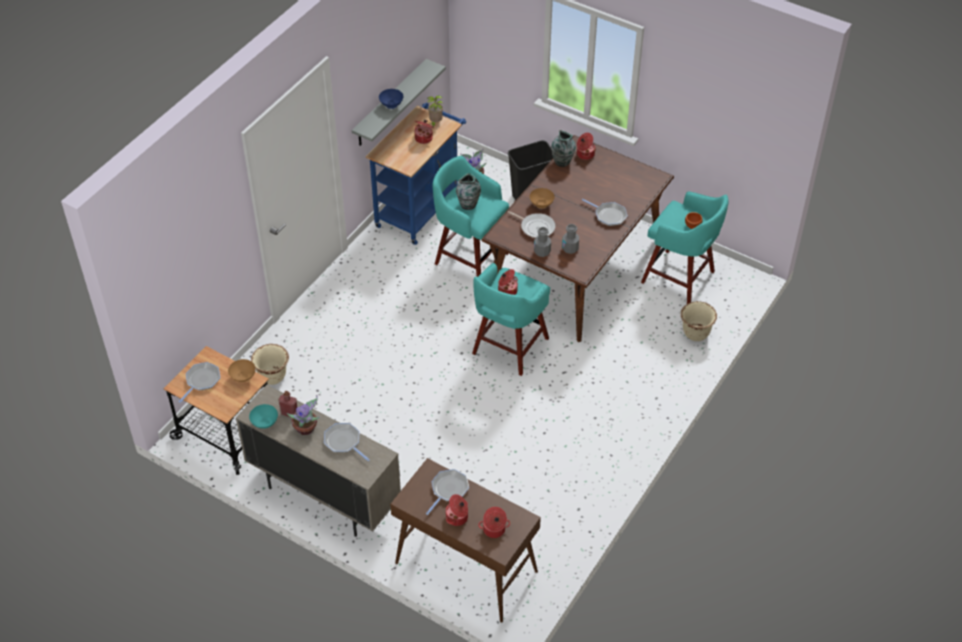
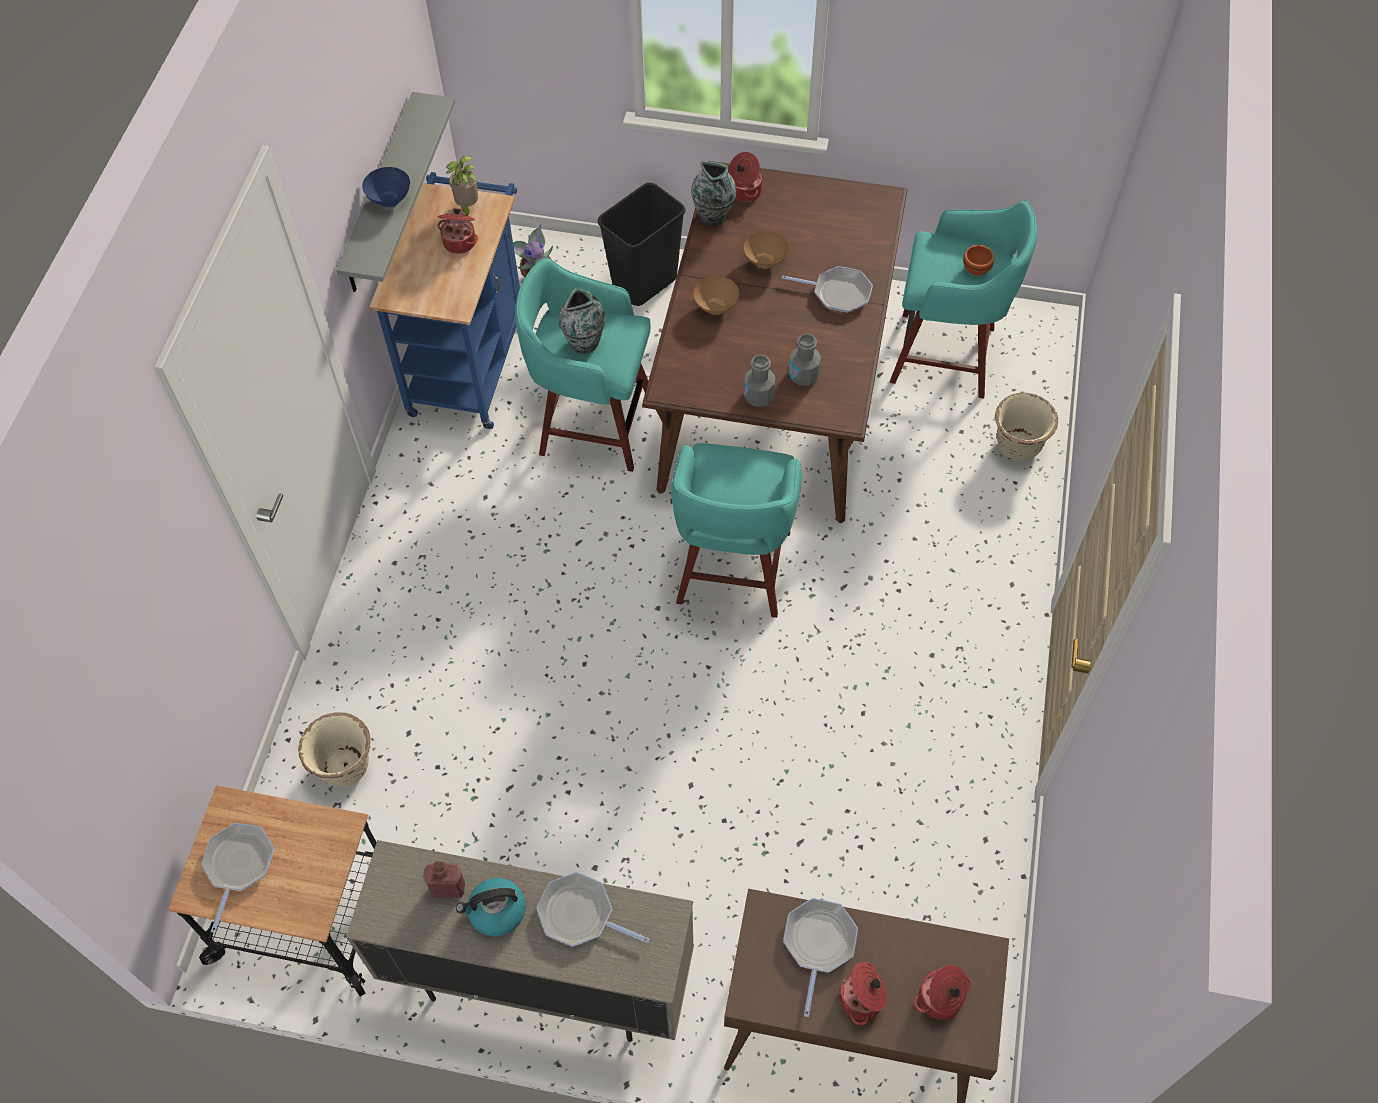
camera: 20 degrees left, 10 degrees up
brown bowl [228,359,256,382] -> brown bowl moved to [744,231,789,269]
turquoise bowl [249,404,278,429] -> none
potted plant [287,395,320,435] -> kettle [456,878,526,936]
cooking pot [498,269,518,295] -> none
frying pan [508,211,556,238] -> none

